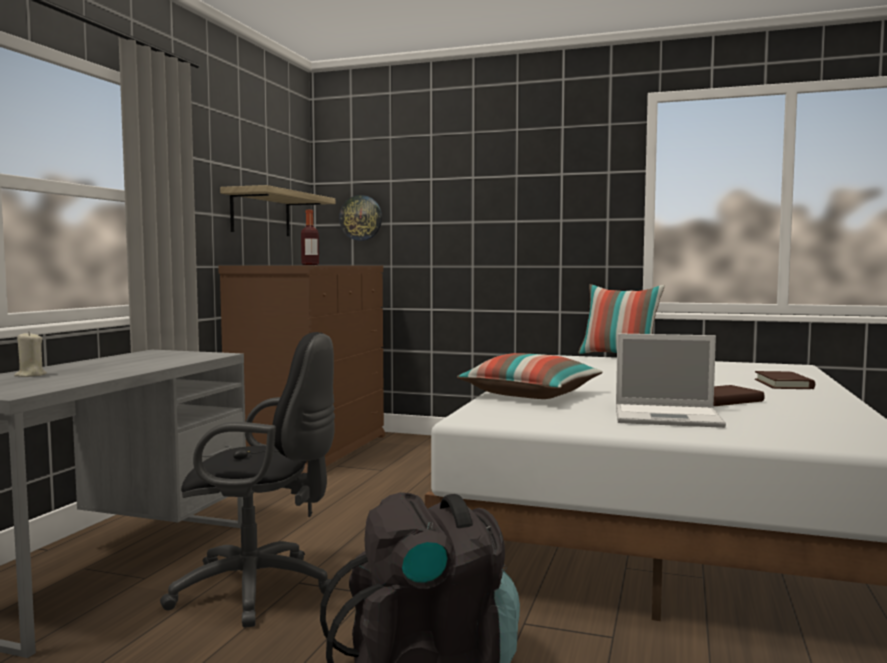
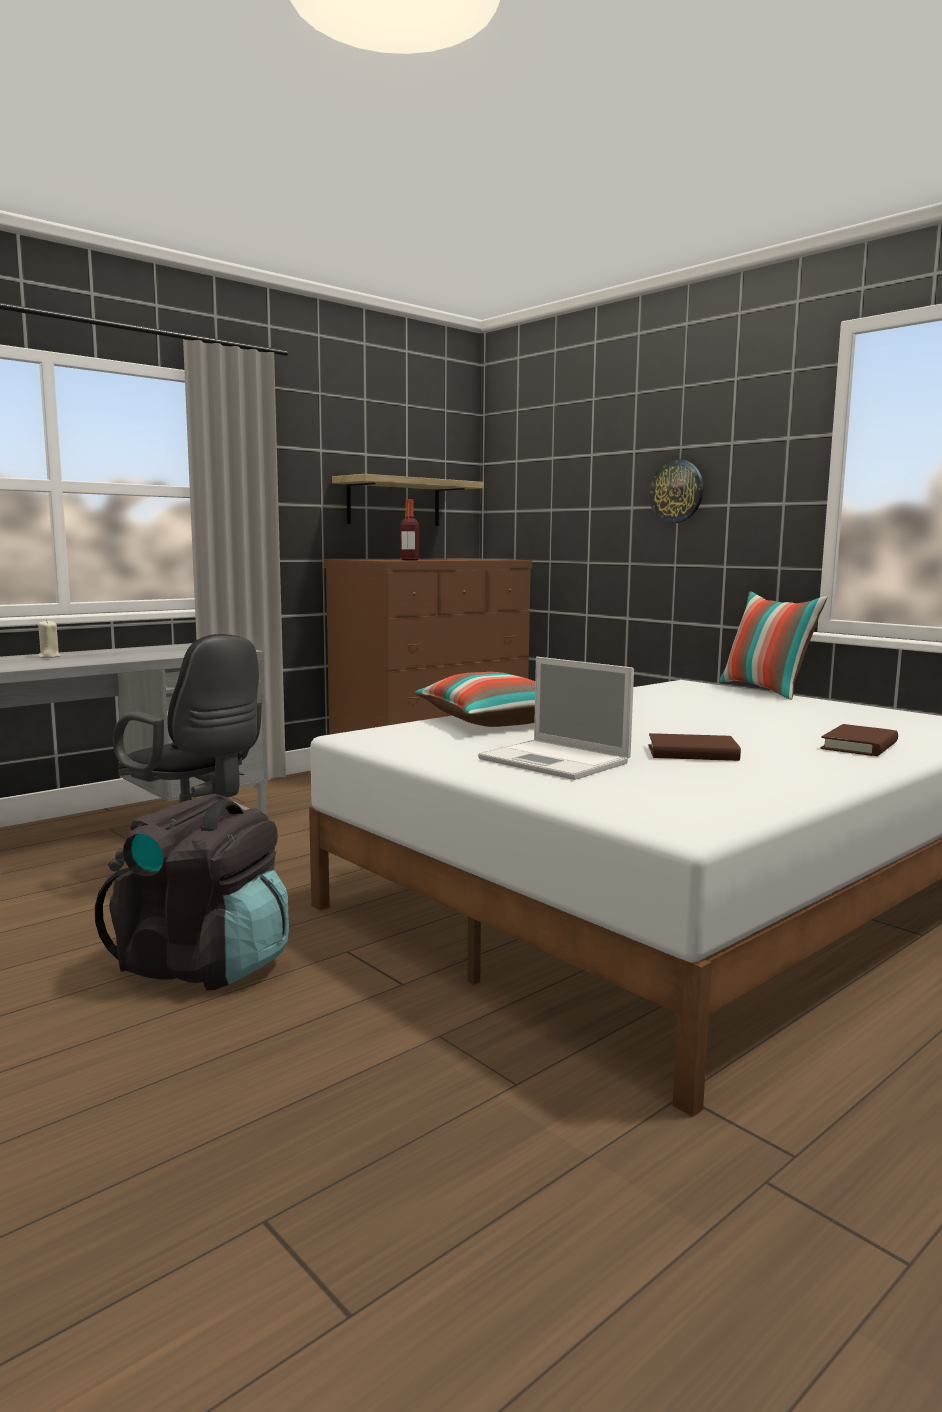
camera: 30 degrees right, 5 degrees up
wall clock [339,195,382,241] -> wall clock moved to [649,459,703,523]

